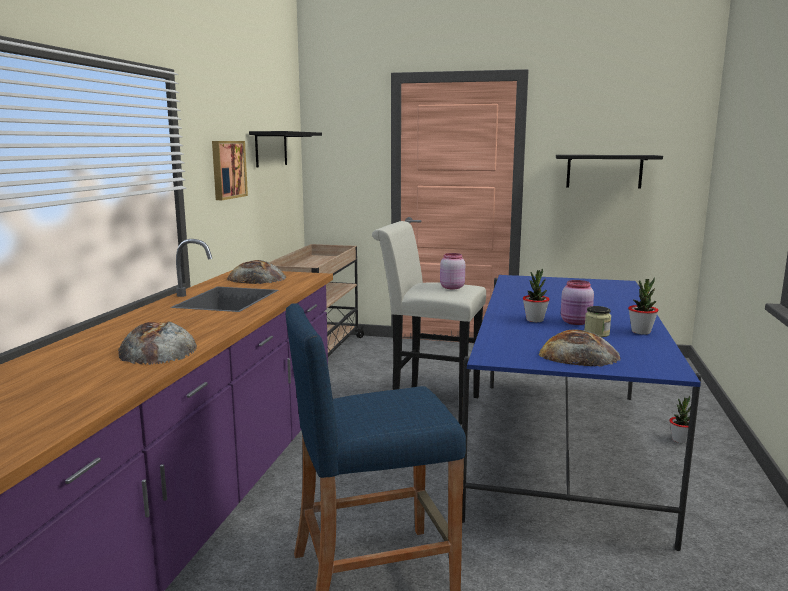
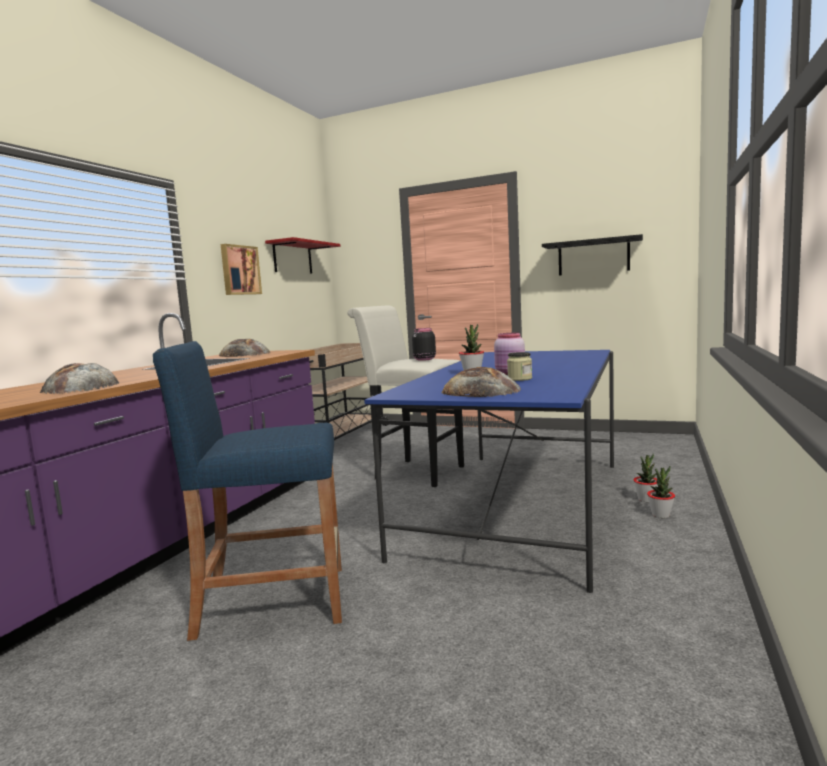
camera: 10 degrees right, 5 degrees down
black shelf [249,131,322,167] -> red shelf [265,237,340,274]
pink jar [440,253,465,289] -> black jar [412,328,436,361]
potted plant [628,278,658,335] -> potted plant moved to [647,466,675,518]

